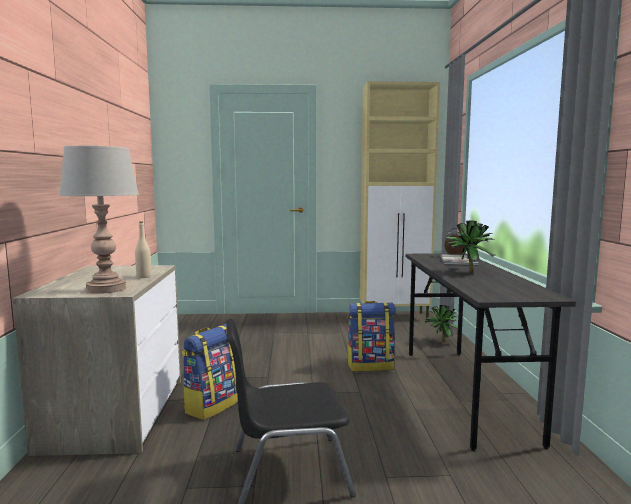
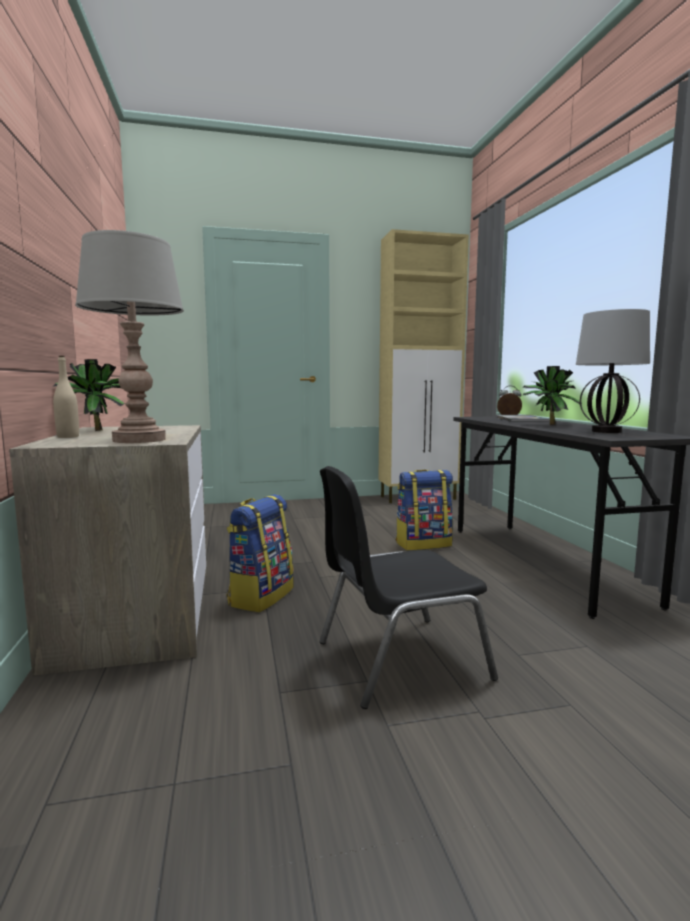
camera: 10 degrees left, 0 degrees up
beige bottle [135,222,151,278] -> beige bottle moved to [53,356,79,438]
potted plant [425,305,458,342] -> potted plant moved to [53,359,125,431]
none -> table lamp [576,309,650,433]

